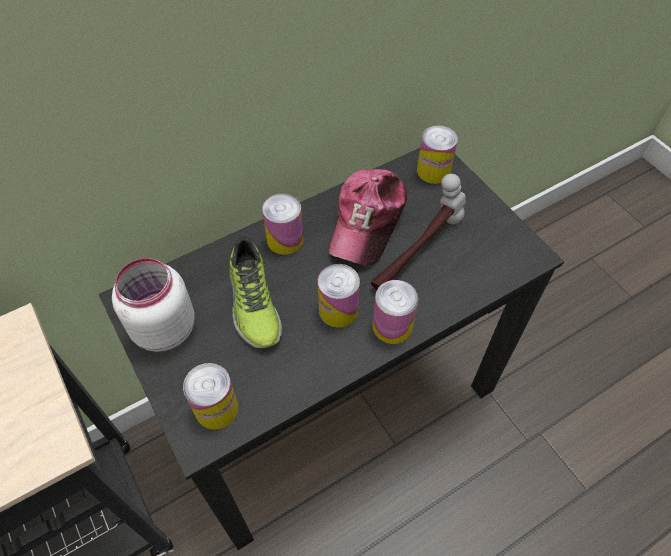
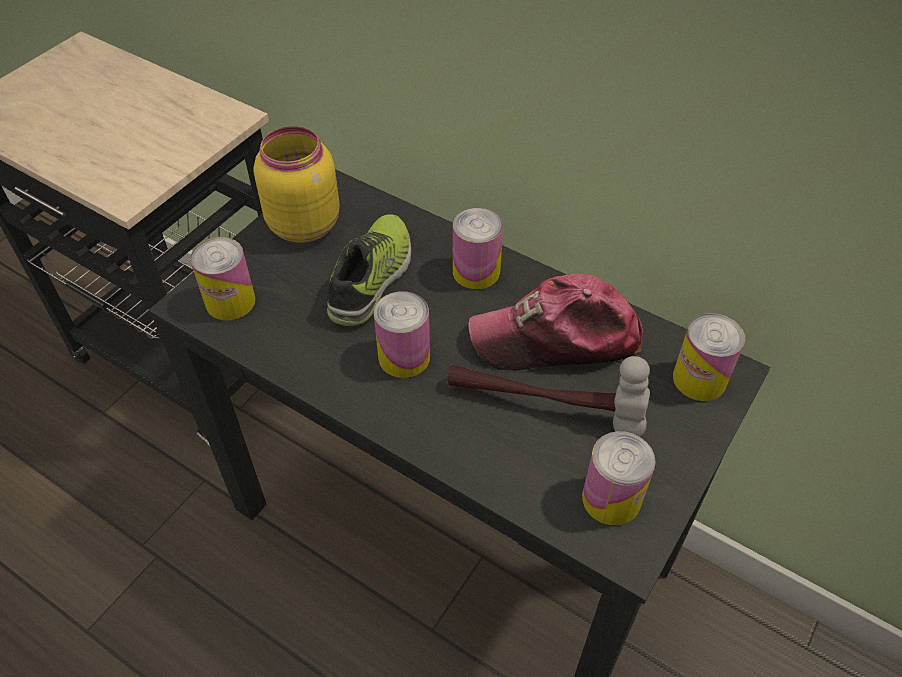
camera: 65 degrees right, 5 degrees down
white jar [112,258,195,352] -> yellow jar [253,126,340,243]
shoe [229,236,282,348] -> shoe turned 150 degrees clockwise [327,214,411,326]
can [372,280,418,344] -> can moved to [582,431,656,526]

